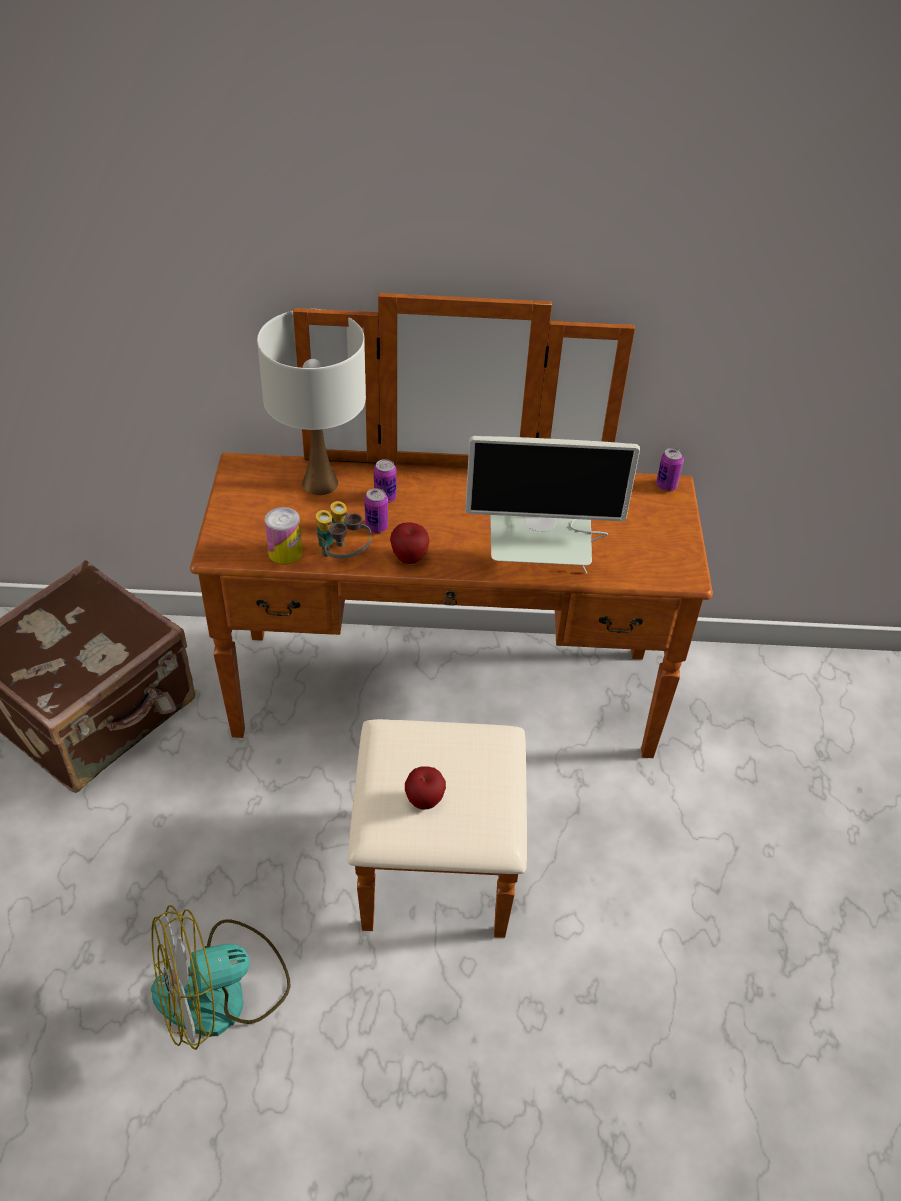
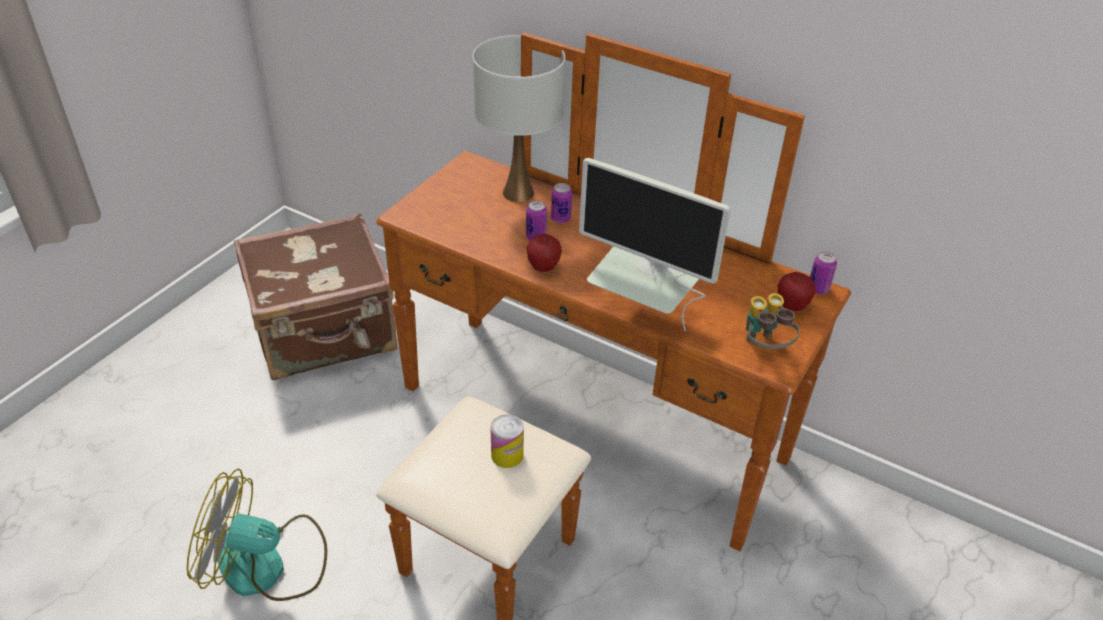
camera: 30 degrees right, 5 degrees down
can [265,507,303,564] -> can moved to [491,414,524,468]
binoculars [316,501,371,559] -> binoculars moved to [746,293,800,349]
apple [405,766,446,809] -> apple moved to [778,272,816,311]

